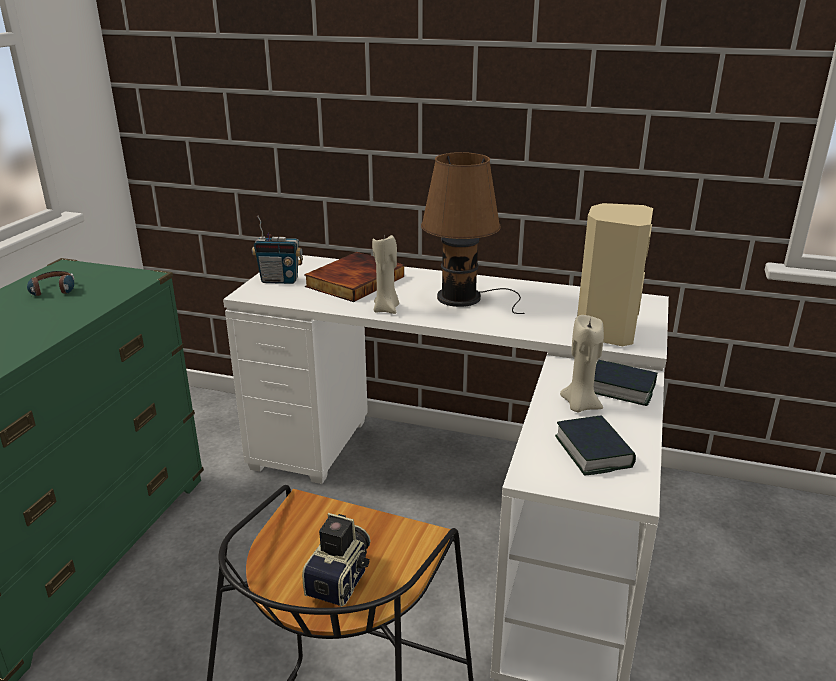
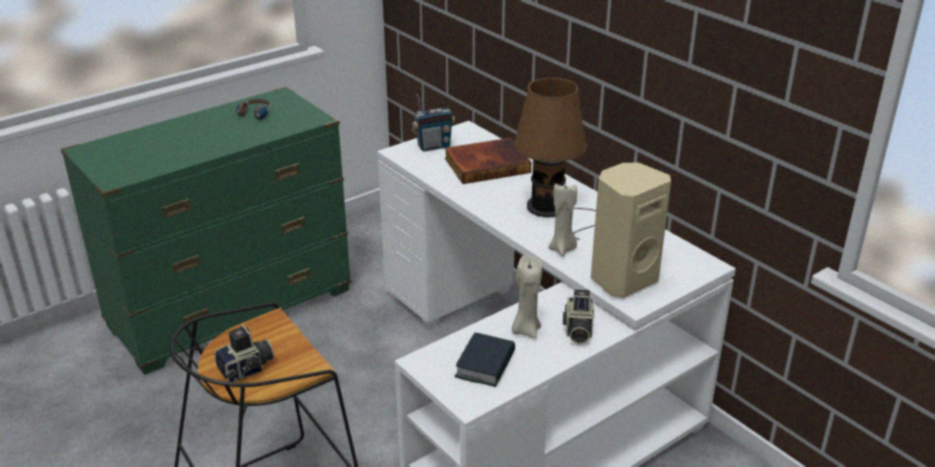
camera: 35 degrees right, 5 degrees up
radio [252,215,303,284] -> radio turned 60 degrees counterclockwise [412,94,455,151]
beige candle [372,235,399,314] -> beige candle moved to [548,184,577,257]
book [594,360,657,406] -> camera [563,289,594,344]

